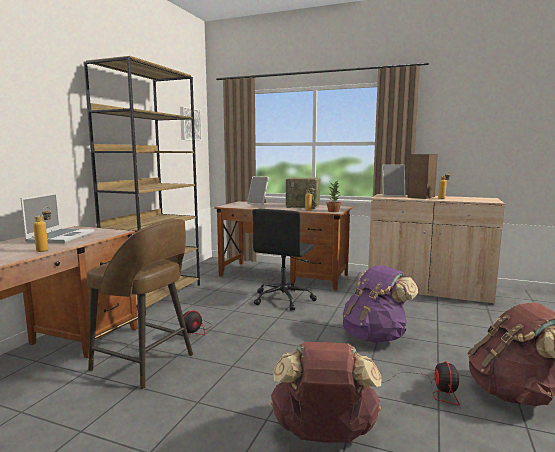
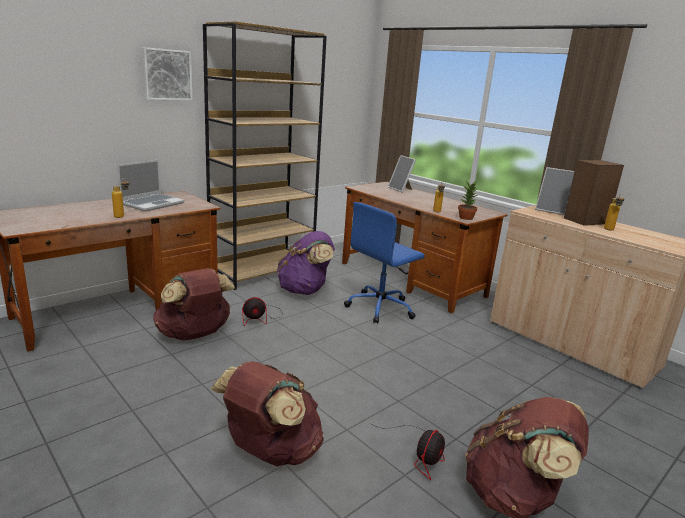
camera: 25 degrees right, 10 degrees up
brown stool [86,219,193,389] -> brown backpack [153,268,235,341]
picture [180,107,202,141] -> picture moved to [142,47,193,101]
black office chair [252,209,317,311] -> blue office chair [344,202,425,324]
radio [286,177,320,209] -> none
purple backpack [342,265,418,343] -> purple backpack moved to [277,231,335,295]

